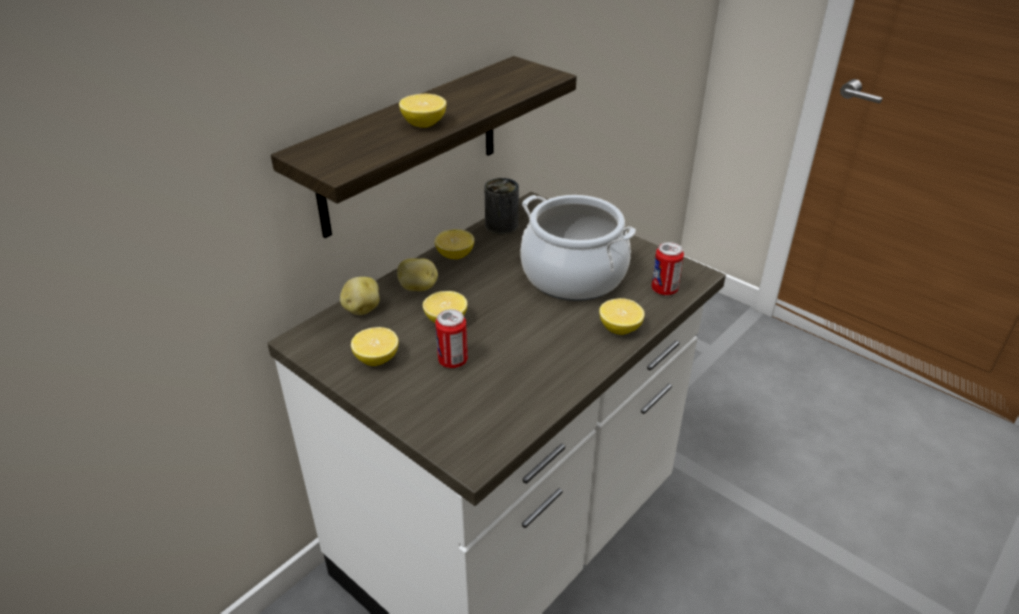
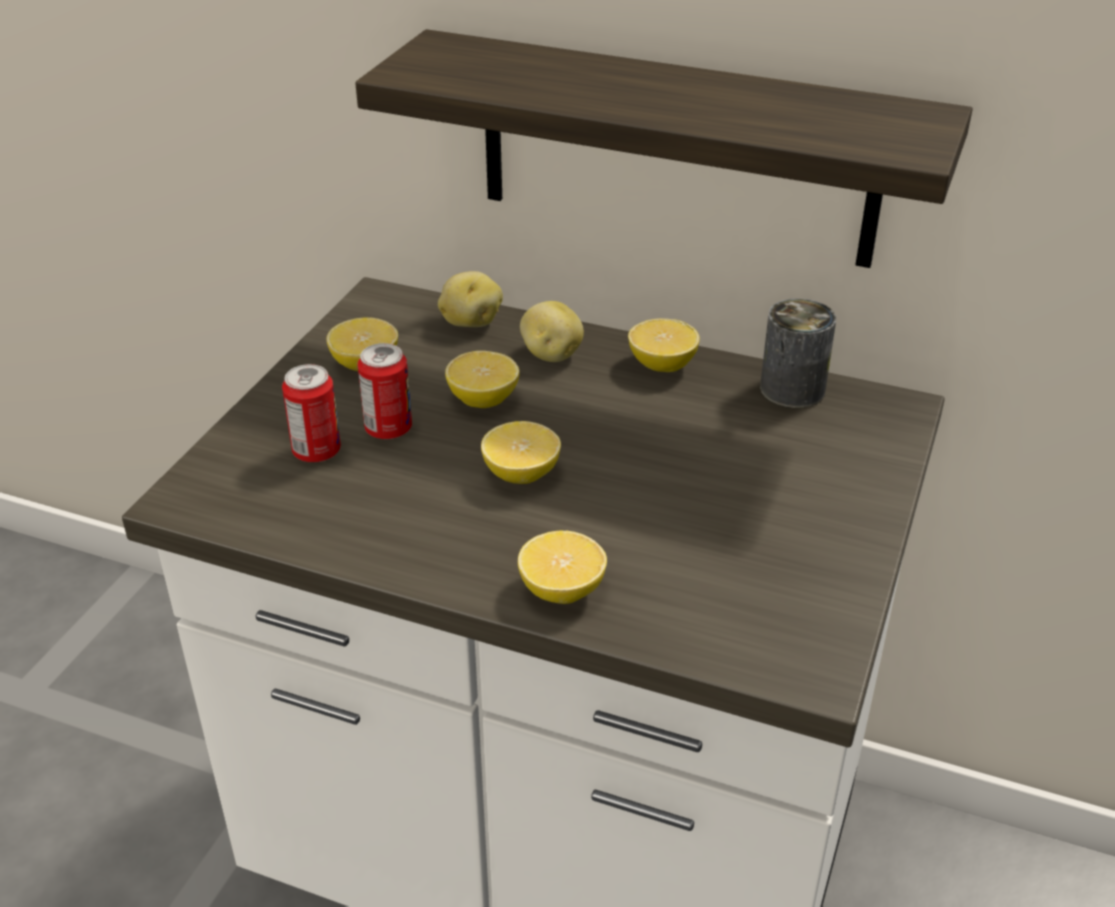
camera: 70 degrees right, 0 degrees up
lemon [399,94,446,127] -> lemon moved to [481,421,561,484]
cooking pot [520,195,636,301] -> none
can [651,242,684,295] -> can moved to [282,364,341,462]

